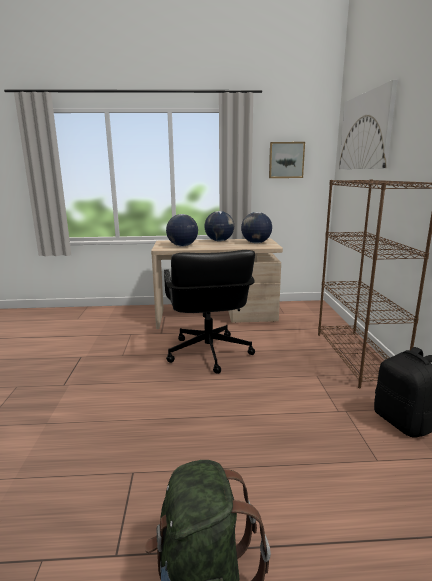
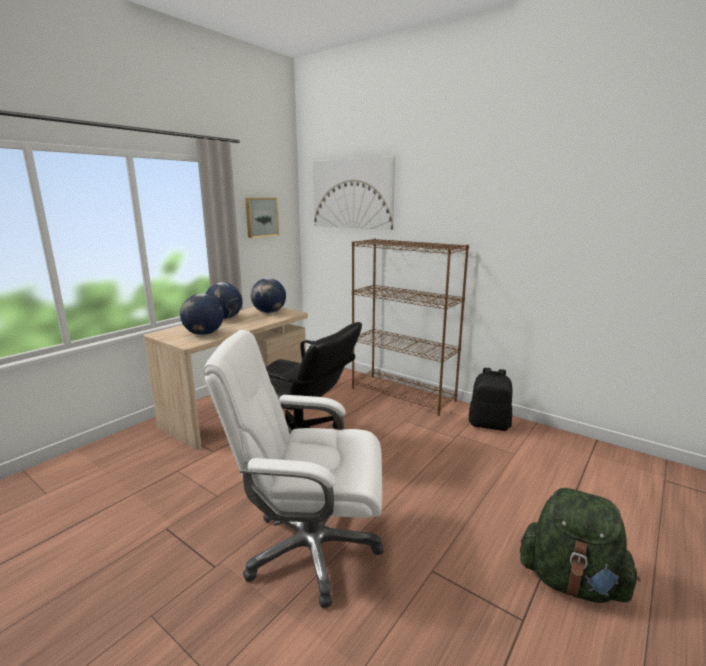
camera: 50 degrees left, 0 degrees up
none -> white office chair [203,330,383,608]

